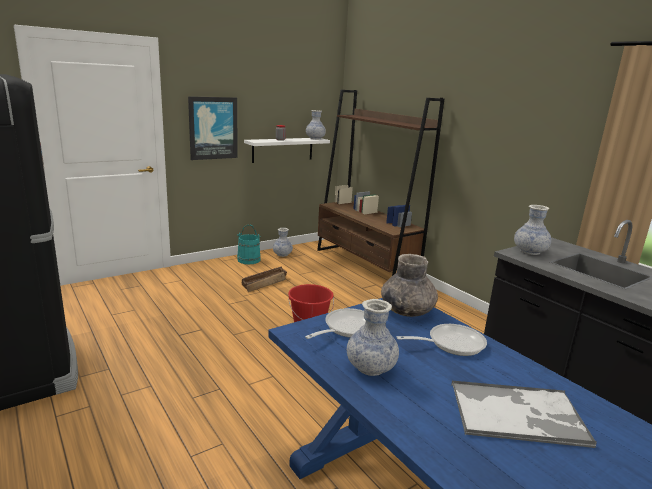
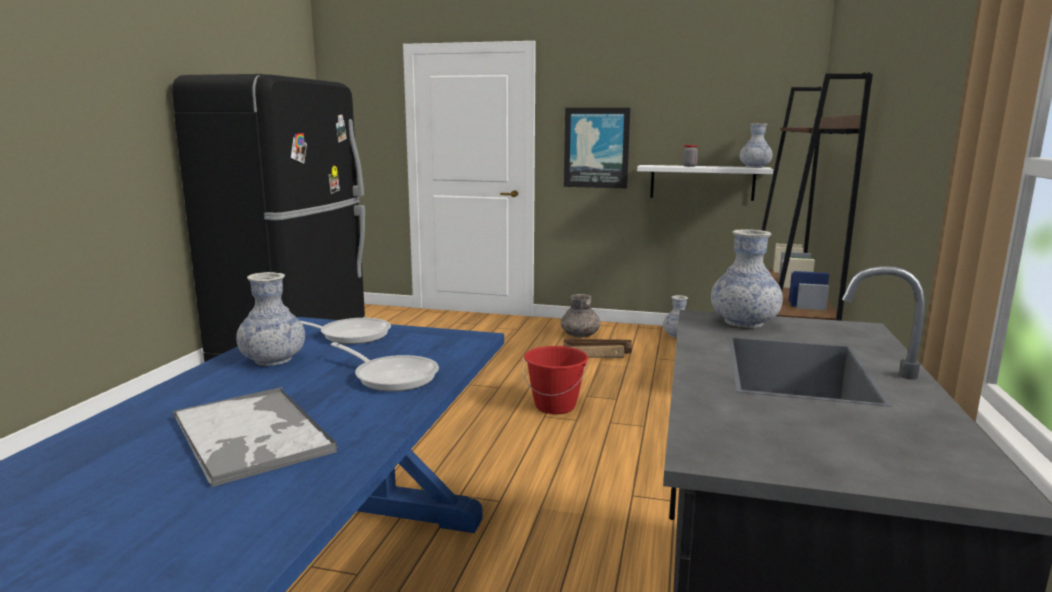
camera: 50 degrees right, 5 degrees down
turquoise bucket [237,224,261,264] -> none
grey vase [381,254,438,317] -> grey vase moved to [561,294,601,337]

